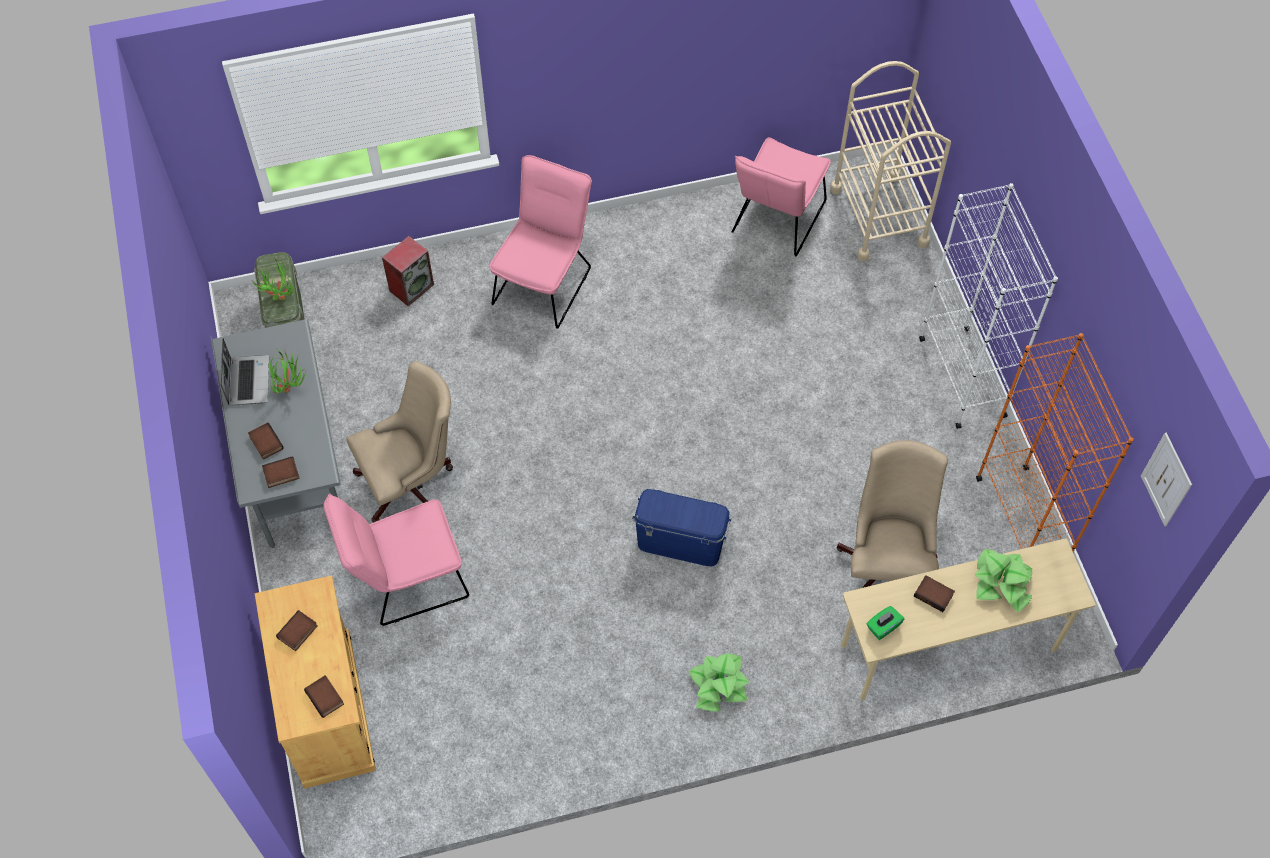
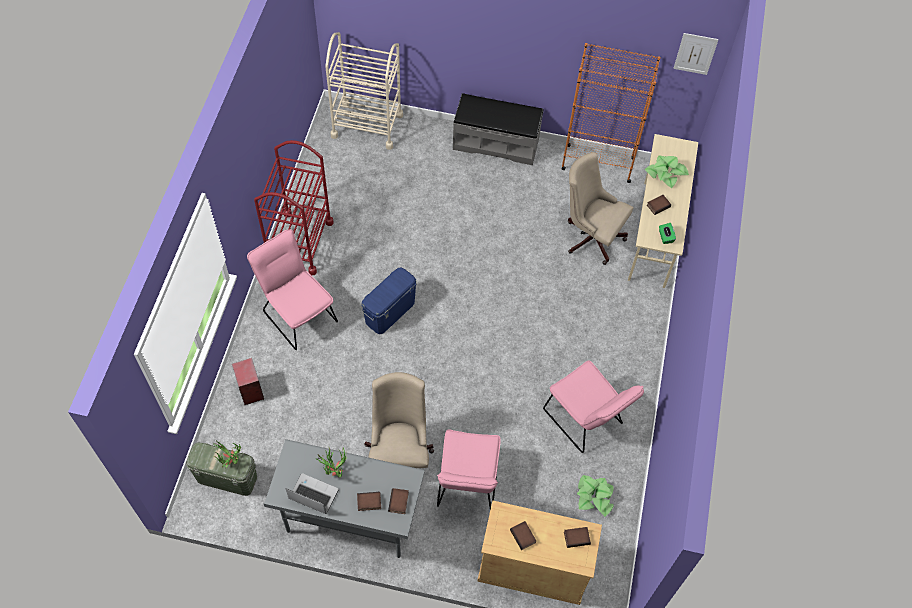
camera: 65 degrees left, 0 degrees up
blue storage box [632,489,731,566] -> blue storage box moved to [362,268,417,334]
potted plant [689,653,749,711] -> potted plant moved to [577,475,614,516]
pink chair [732,137,831,256] -> pink chair moved to [543,360,644,453]
white bookcase [919,183,1058,429] -> grey bench [453,93,544,165]
none -> red cart [254,140,334,275]

